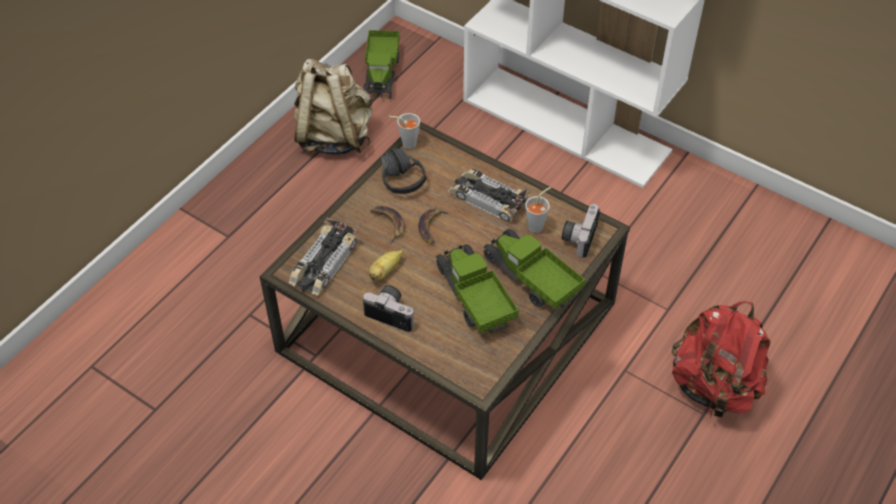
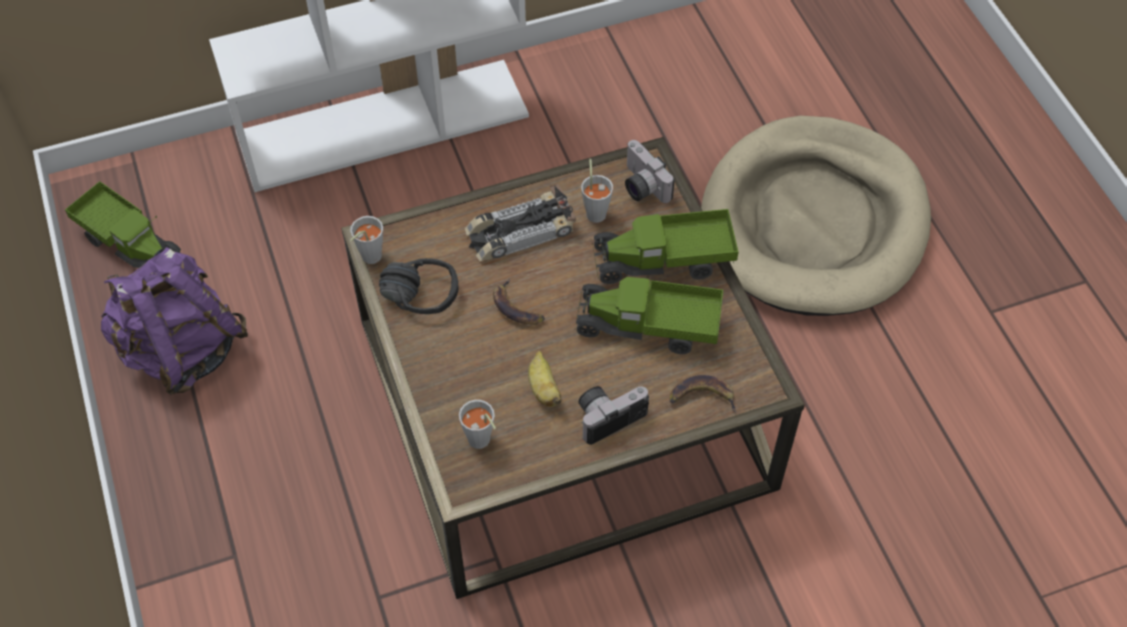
camera: 55 degrees left, 5 degrees up
toy car [289,217,358,296] -> grey cup [459,400,496,449]
beige backpack [294,59,373,155] -> purple backpack [101,247,248,395]
banana [371,206,405,244] -> banana moved to [670,375,736,412]
red backpack [672,301,771,419] -> beige dog bed [701,116,931,316]

